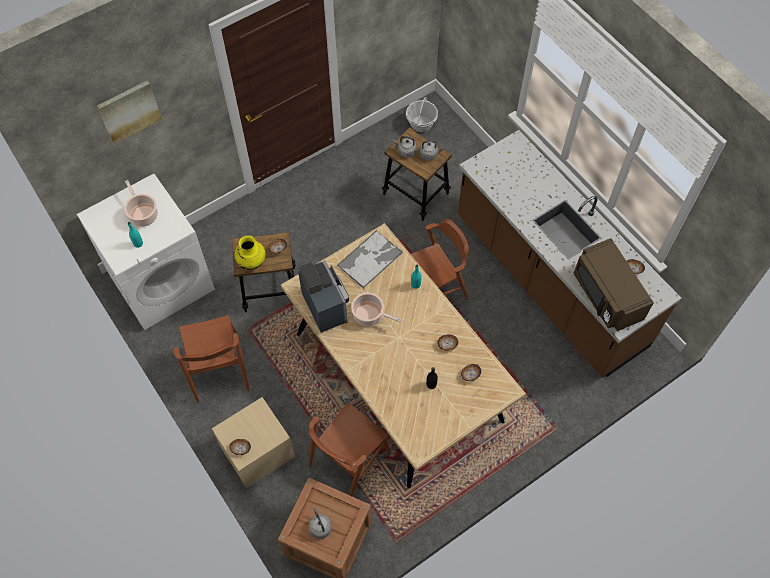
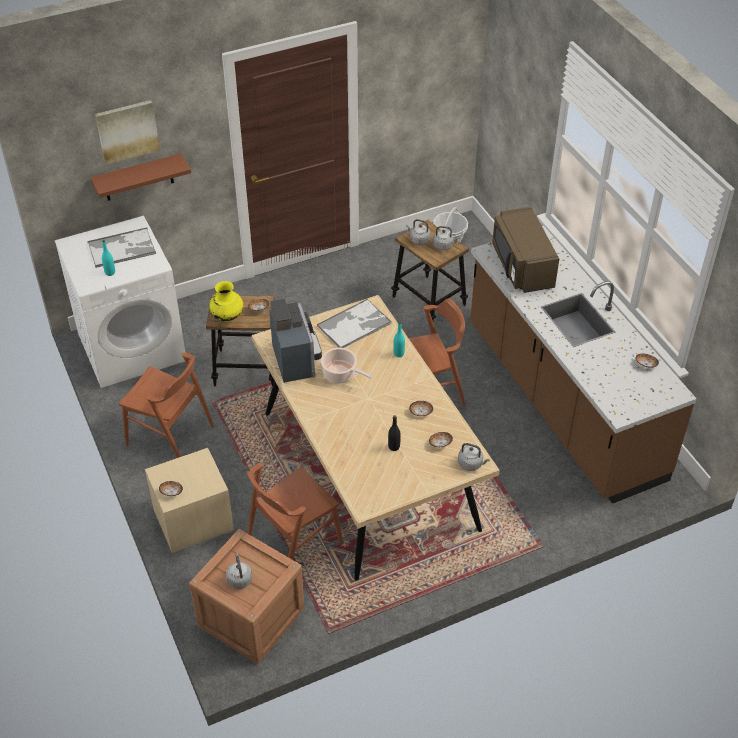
camera: 10 degrees right, 15 degrees down
cooking pot [124,180,158,227] -> tray [87,227,156,268]
brown chair [174,315,250,403] -> brown chair turned 60 degrees counterclockwise [119,352,214,458]
brown microwave [573,238,654,331] -> brown microwave moved to [492,207,559,293]
none -> brown shelf [91,153,191,201]
none -> grey kettle [458,443,490,471]

